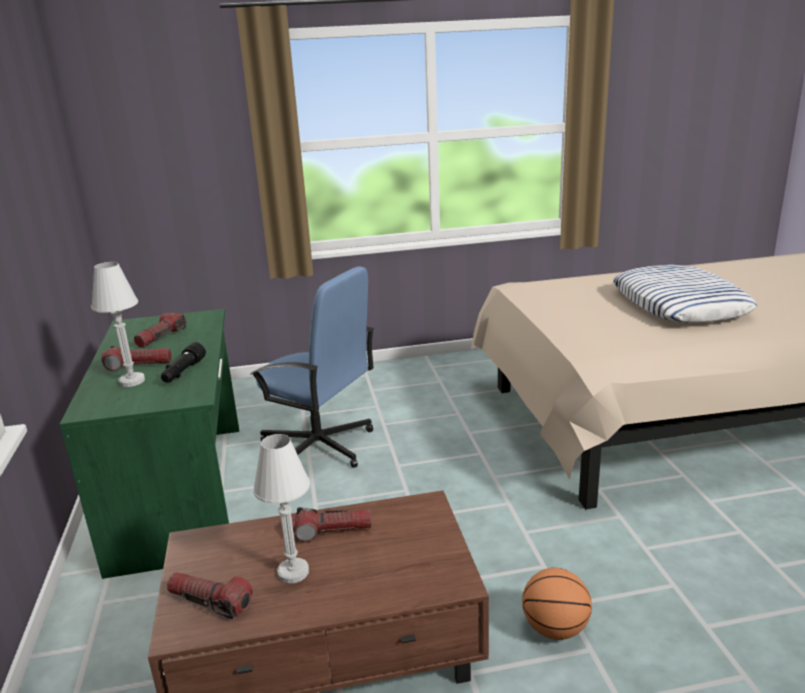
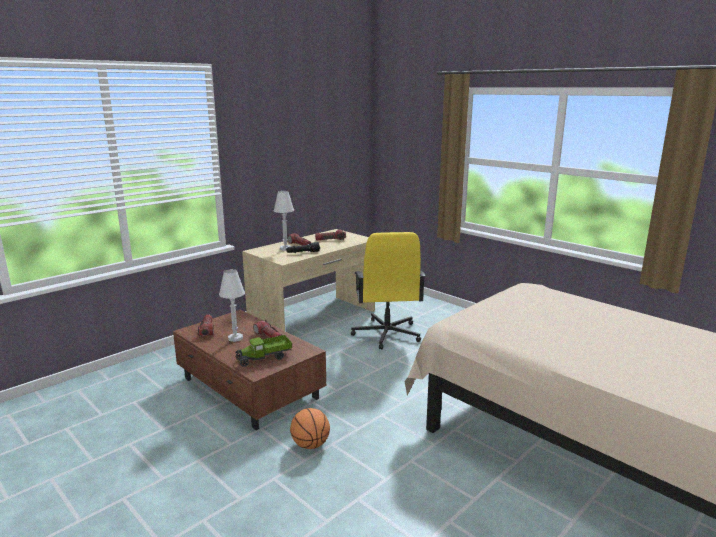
camera: 55 degrees right, 5 degrees down
green desk [60,309,239,579] -> beige desk [242,229,375,331]
blue office chair [250,266,374,468] -> yellow office chair [351,232,426,350]
pillow [613,265,757,323] -> none
none -> toy truck [235,335,292,367]

